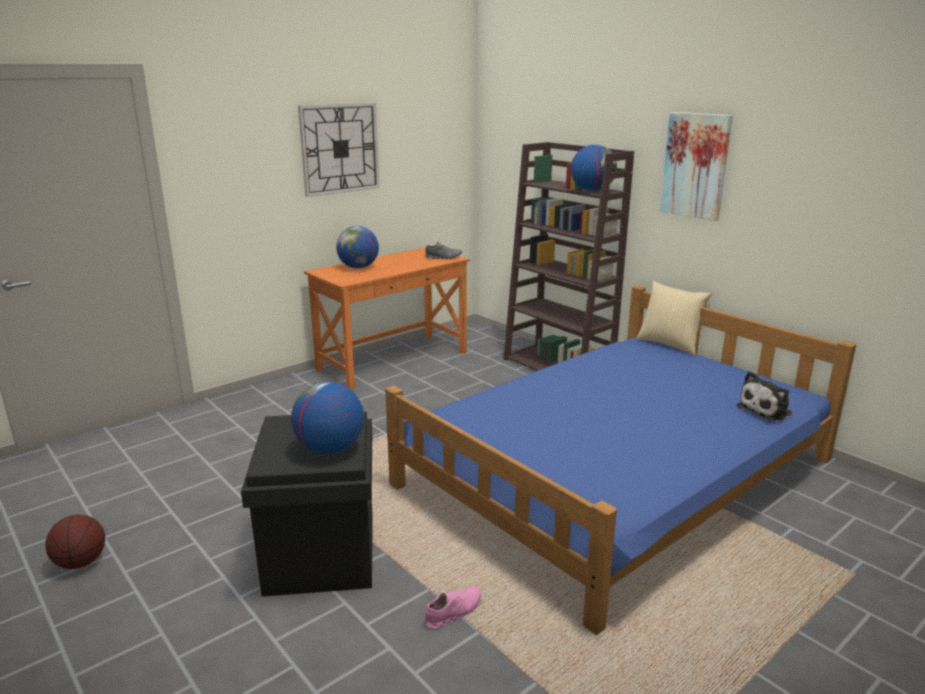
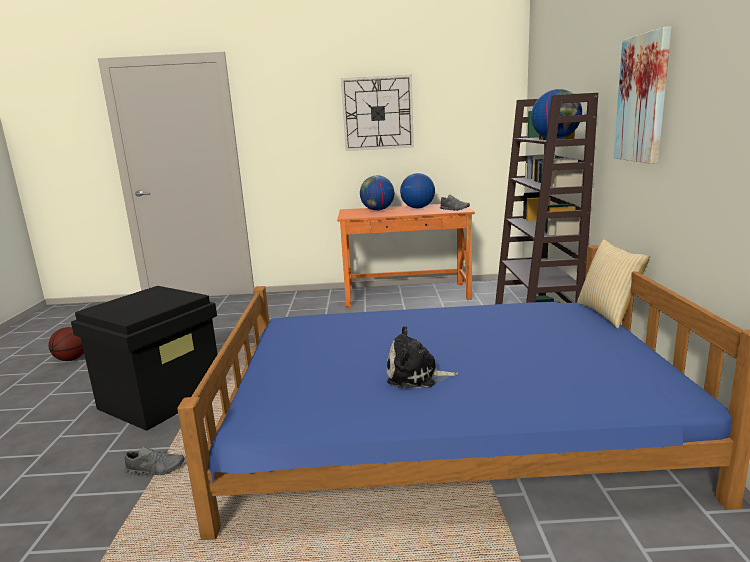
camera: 40 degrees right, 5 degrees down
globe [291,382,364,454] -> globe moved to [400,173,435,208]
pink shoe [424,585,481,629] -> grey shoe [124,446,184,476]
plush toy [737,371,792,421] -> plush toy moved to [387,326,458,388]

